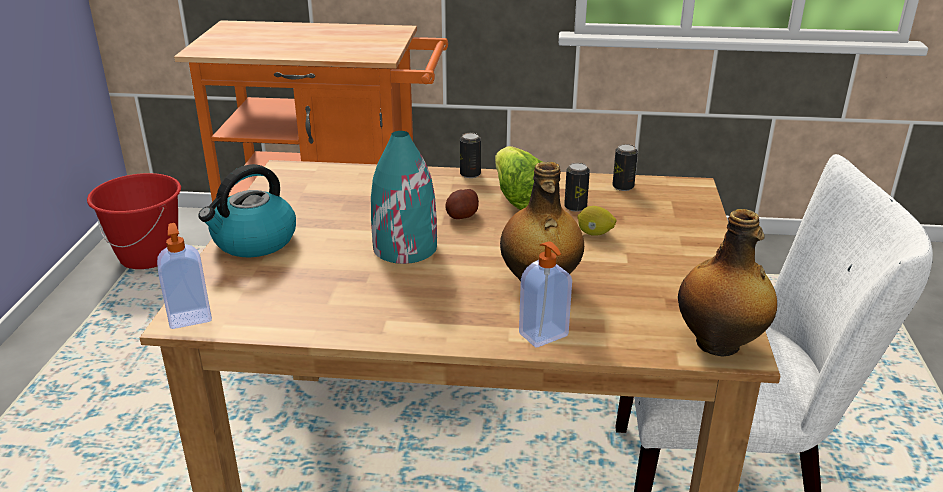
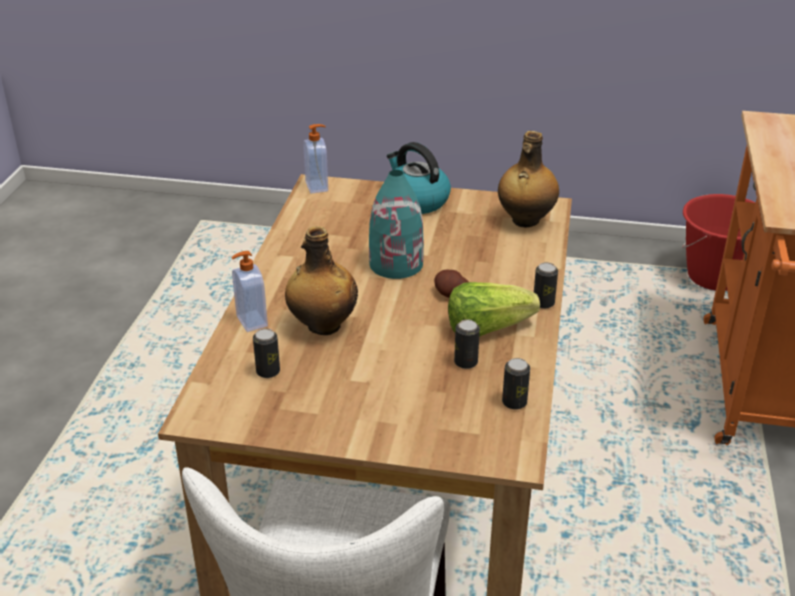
camera: 95 degrees right, 5 degrees up
lemon [577,206,616,236] -> none
bottle [678,209,777,357] -> bottle moved to [498,131,559,227]
none -> can [253,328,280,378]

